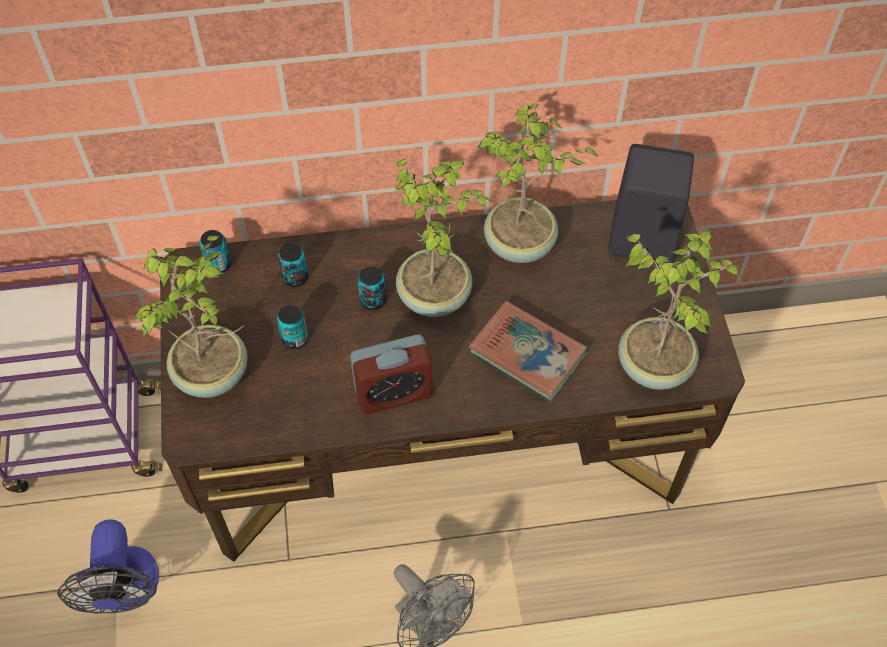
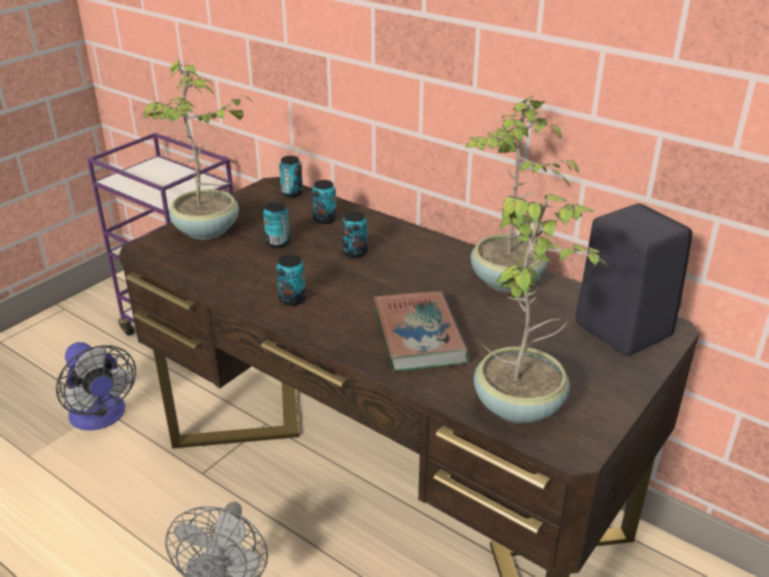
camera: 45 degrees right, 25 degrees down
fan [57,519,159,613] -> fan turned 75 degrees counterclockwise [56,342,136,431]
alarm clock [350,334,433,415] -> can [276,254,306,306]
potted plant [395,159,491,317] -> none

